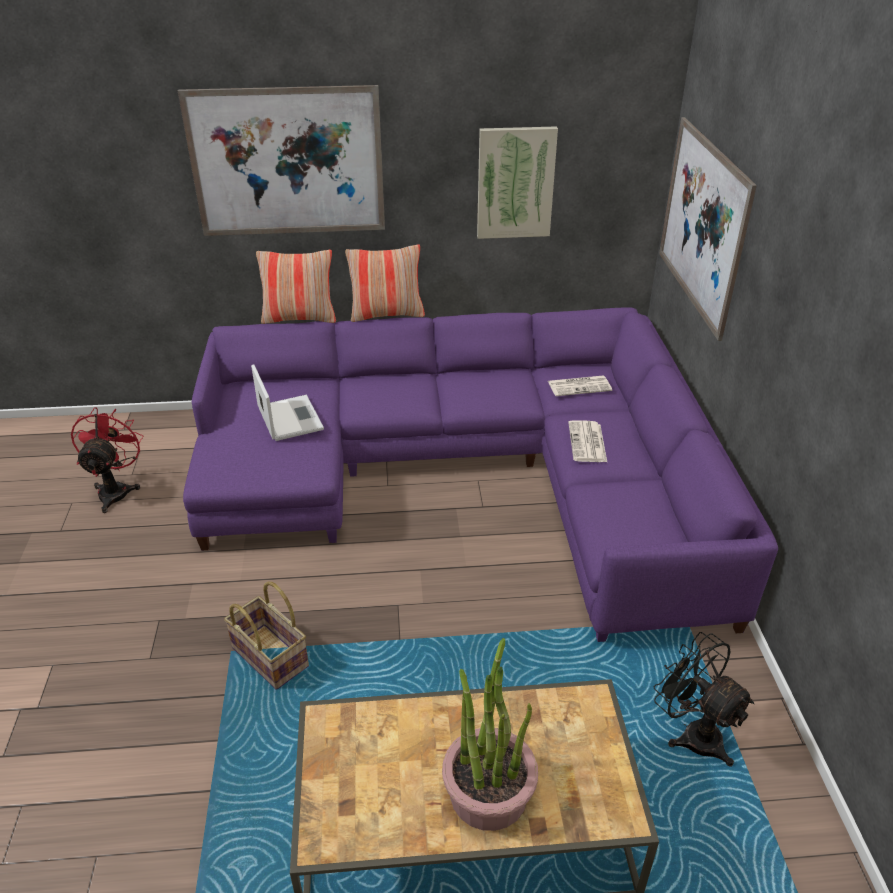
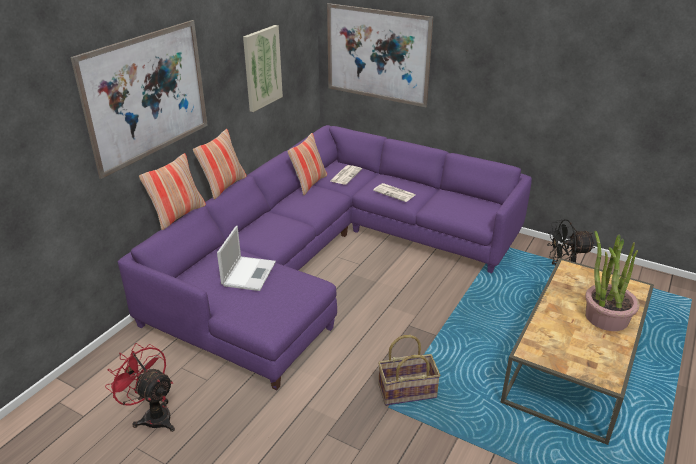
camera: 55 degrees left, 5 degrees down
laptop [251,364,324,441] -> laptop turned 90 degrees clockwise [217,226,276,291]
none -> pillow [287,133,327,195]

